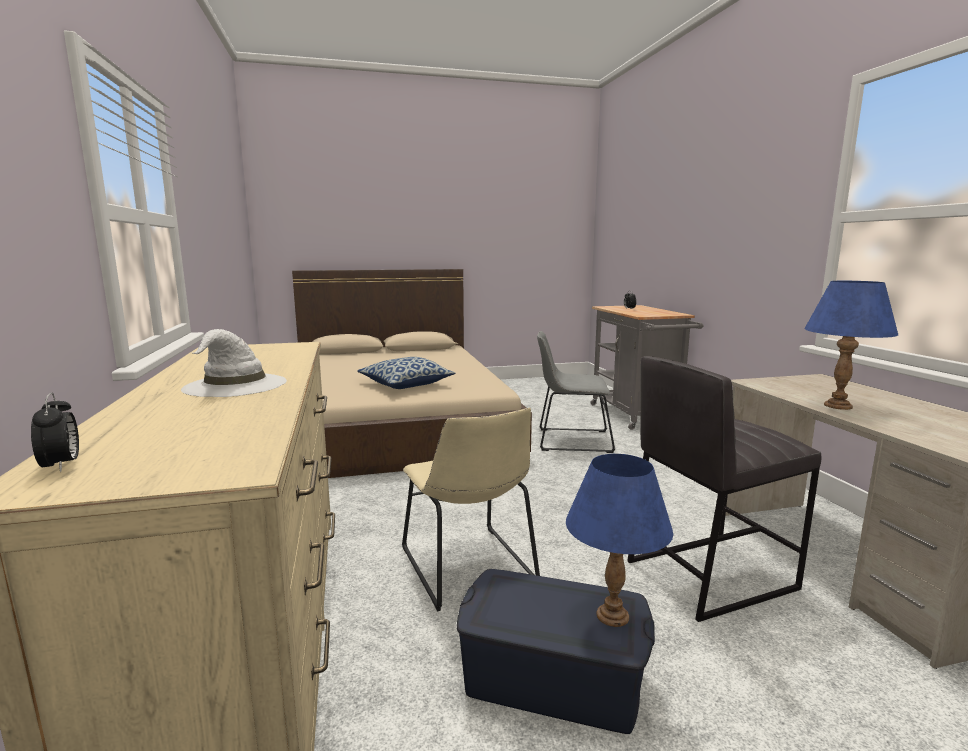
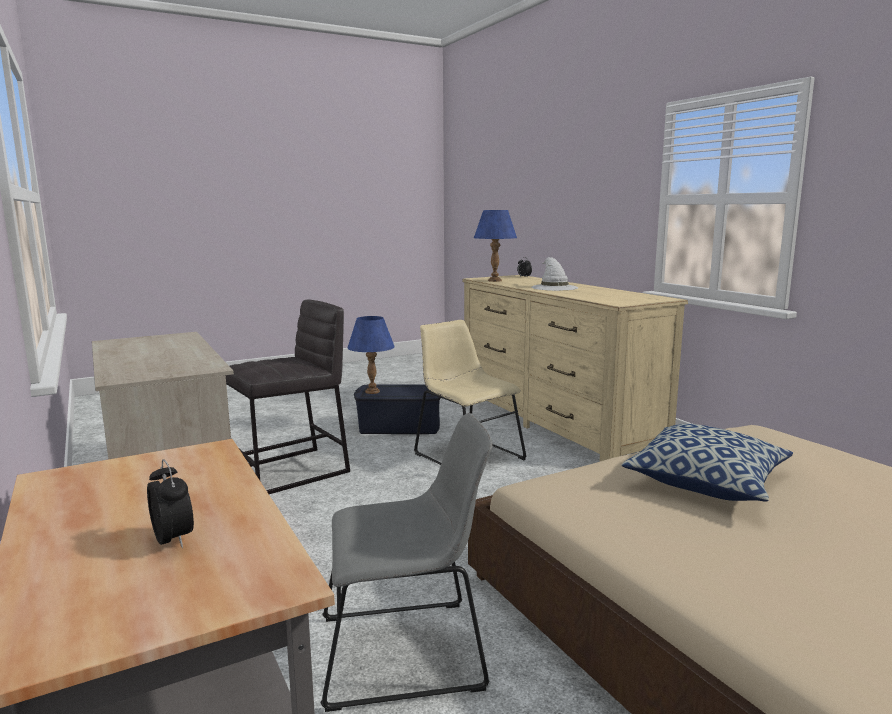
camera: 165 degrees right, 0 degrees up
blue table lamp [804,281,898,410] -> blue table lamp moved to [474,210,517,282]

